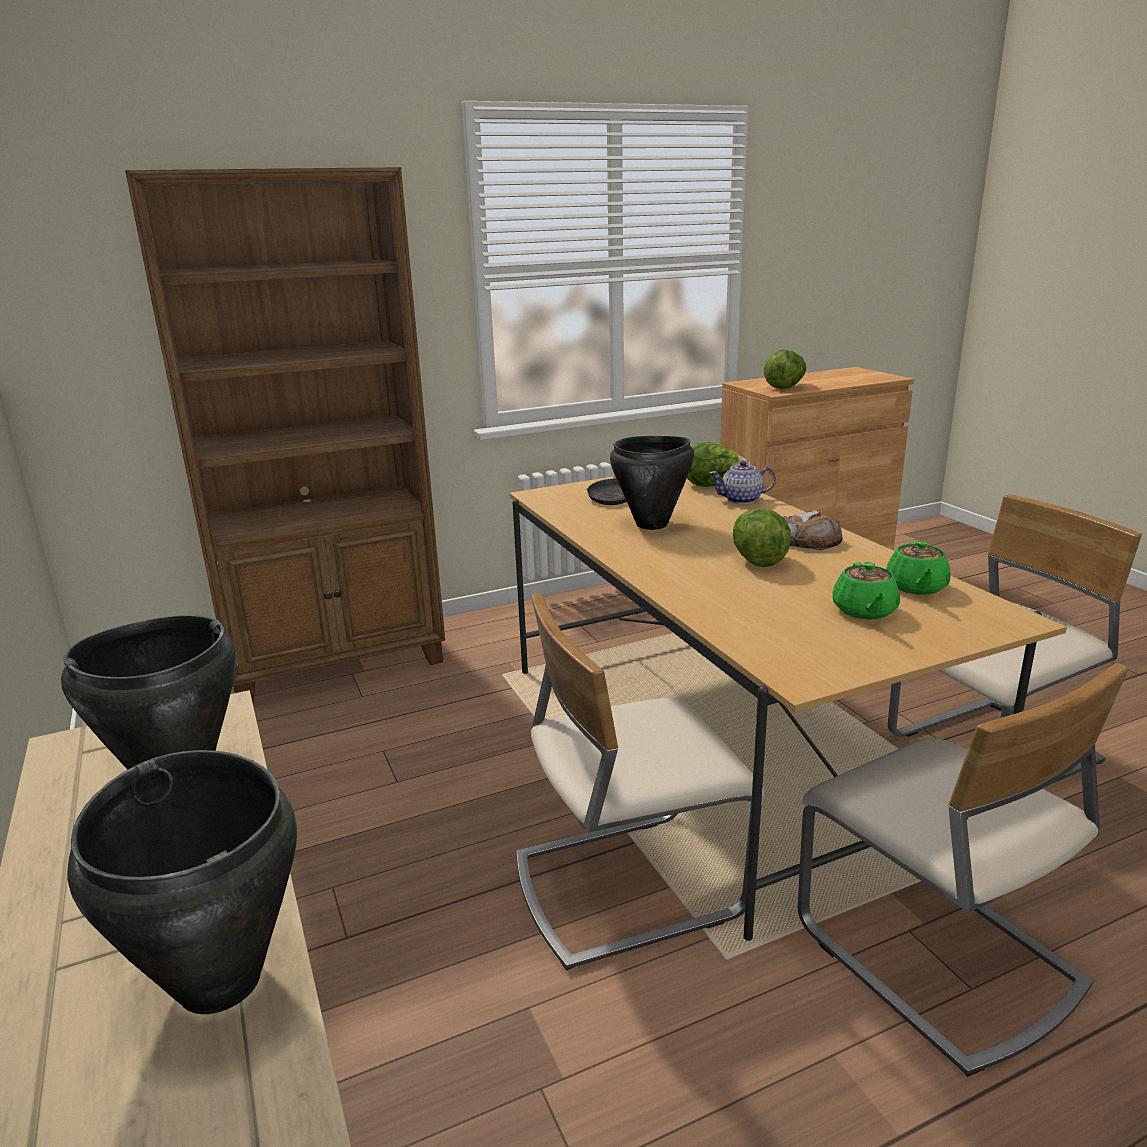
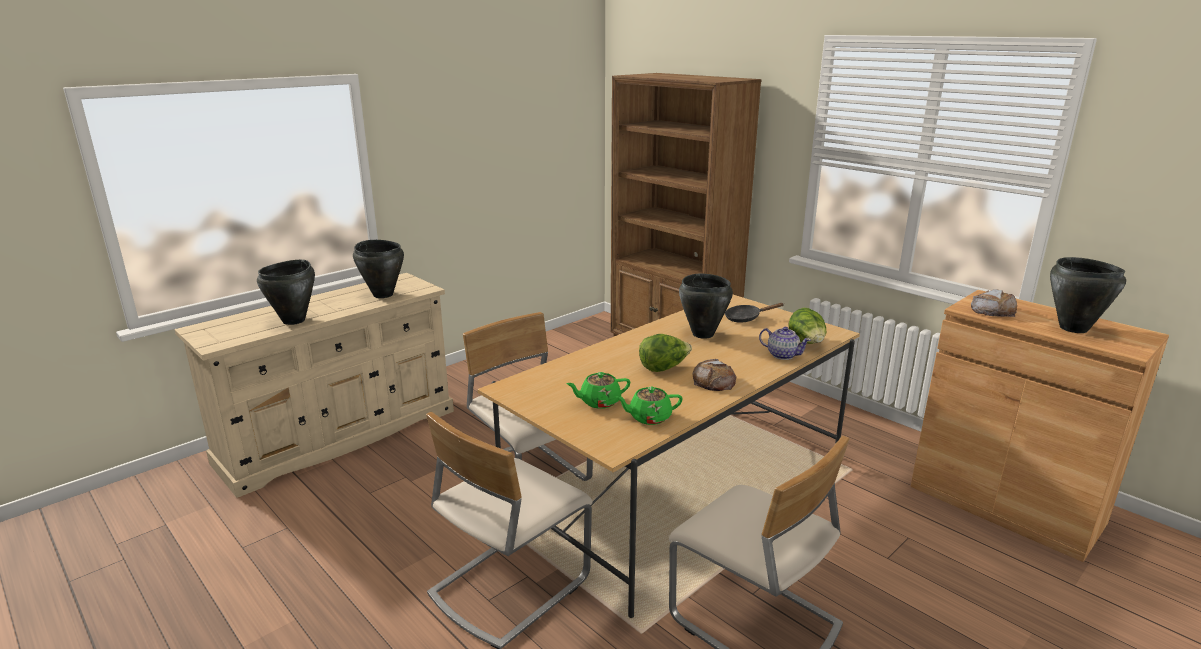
camera: 70 degrees right, 0 degrees up
teapot [709,461,776,504] -> teapot turned 150 degrees clockwise [759,327,811,360]
lettuce [764,349,806,389] -> bread [971,289,1017,317]
none -> black cooking pot [1050,257,1126,333]

